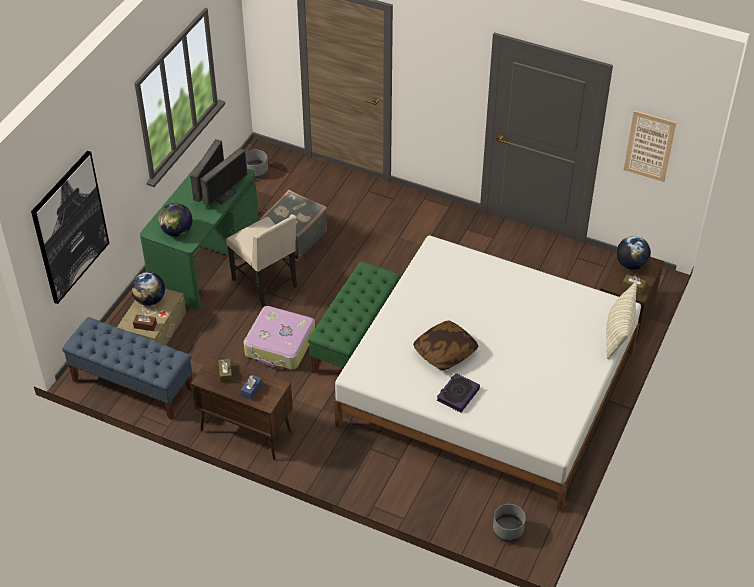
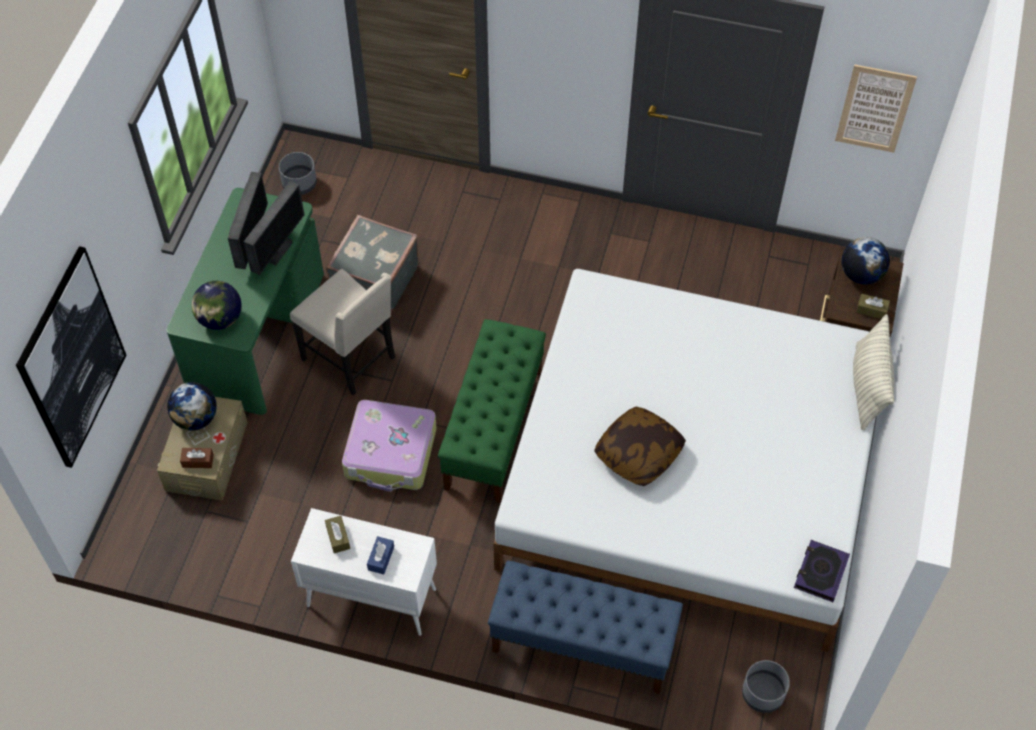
camera: 10 degrees left, 10 degrees up
blue bench [62,317,192,420] -> blue bench moved to [488,560,683,694]
brown cabinet [191,354,293,460] -> white cabinet [291,508,437,636]
book [437,373,480,413] -> book moved to [794,540,850,602]

